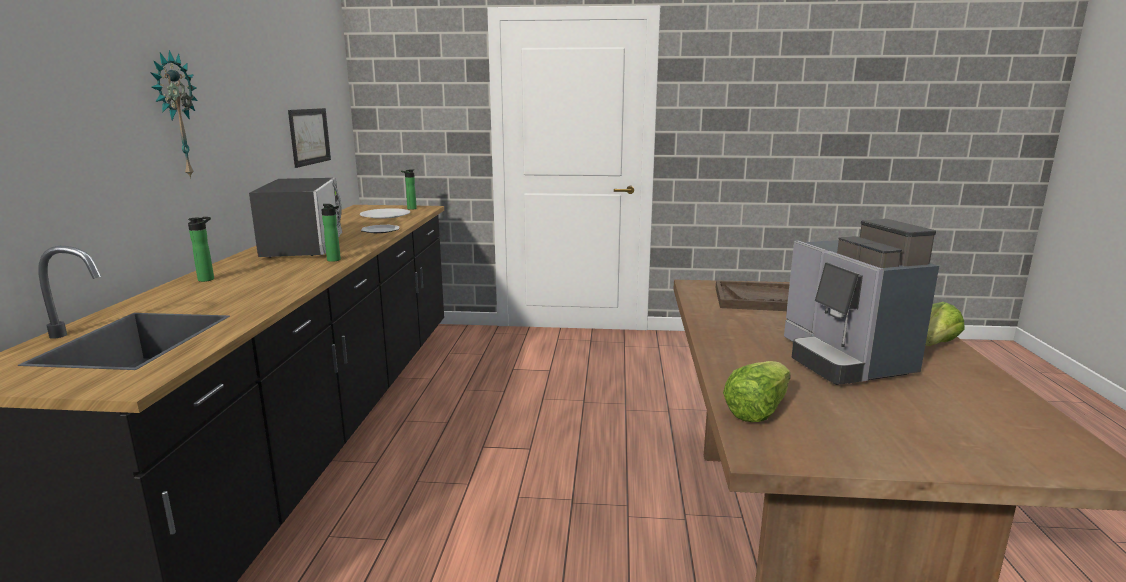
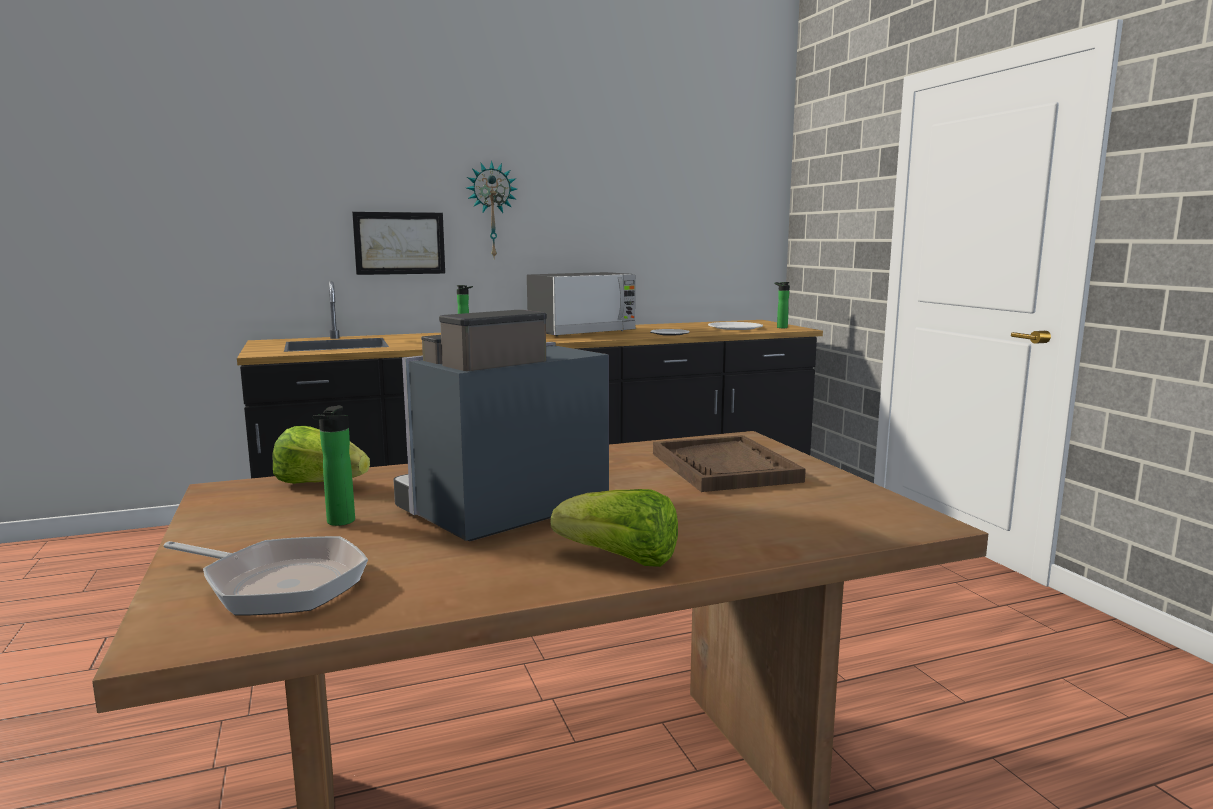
camera: 65 degrees right, 5 degrees down
picture [288,108,331,168] -> picture moved to [352,212,445,275]
bottle [321,204,341,262] -> bottle moved to [313,405,355,526]
none -> frying pan [164,536,368,615]

